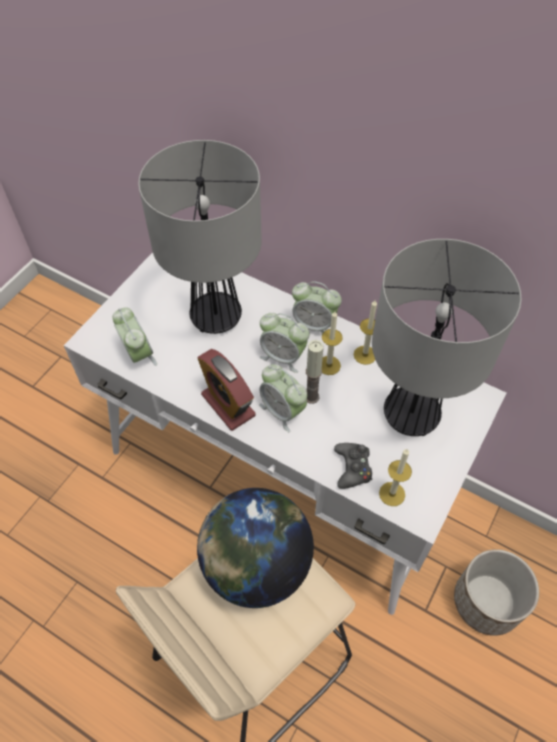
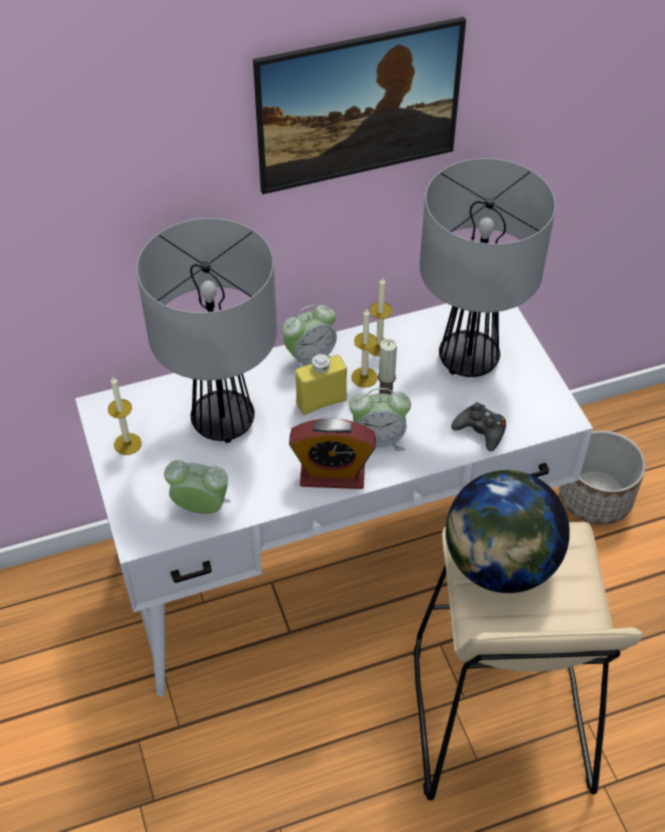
camera: 50 degrees left, 5 degrees down
alarm clock [260,313,309,373] -> yellow bottle [295,354,347,415]
candle [379,448,412,506] -> candle moved to [108,377,142,455]
none -> picture [253,17,466,194]

